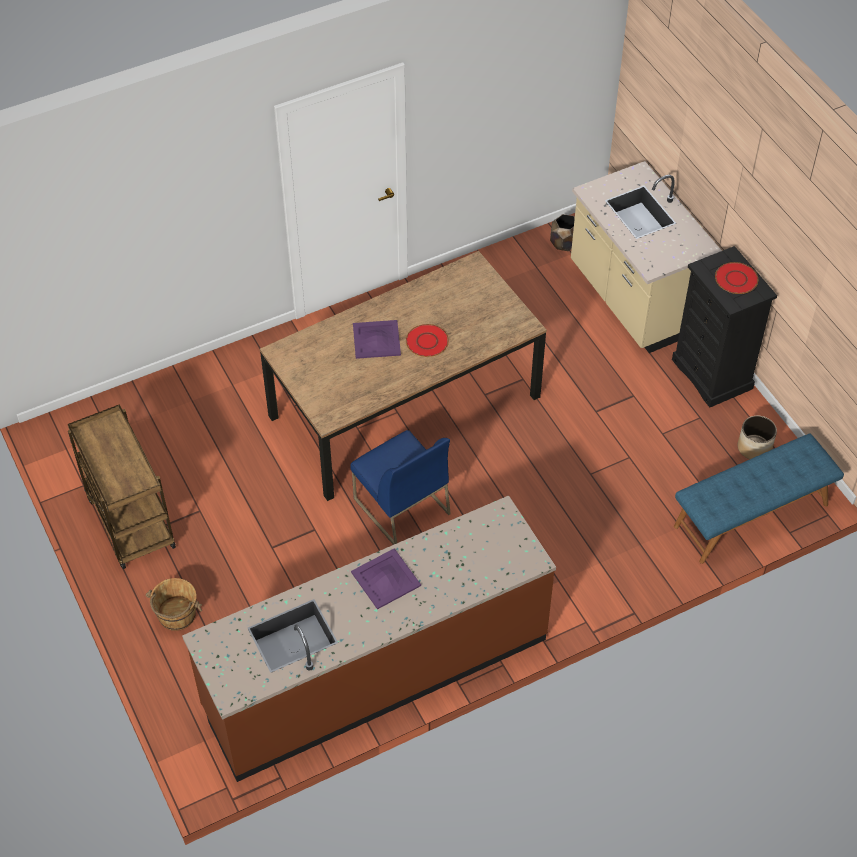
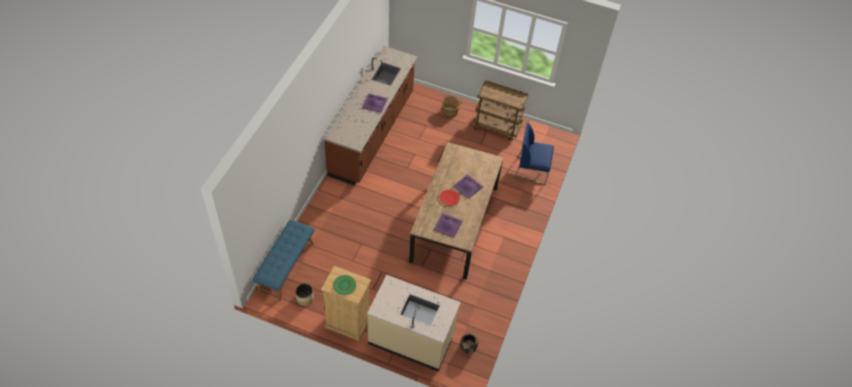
camera: 135 degrees right, 0 degrees up
blue chair [350,430,451,545] -> blue chair moved to [514,122,554,185]
black dresser [672,246,777,408] -> beige dresser [321,266,371,341]
red plate [715,262,758,294] -> green plate [333,275,356,295]
none -> purple tray [434,213,462,238]

